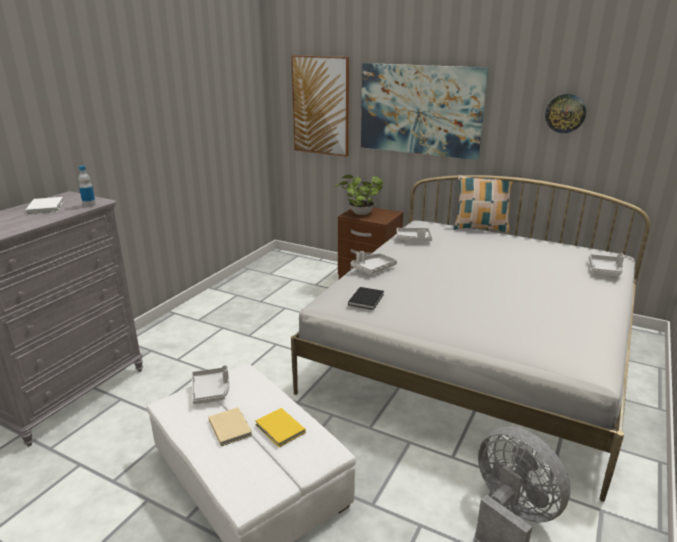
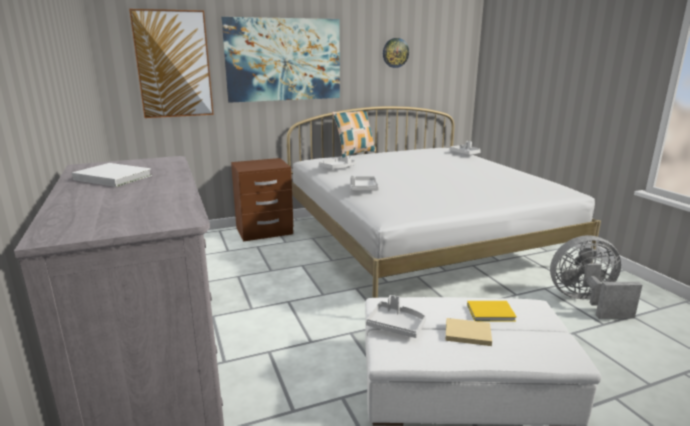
camera: 50 degrees left, 5 degrees down
bottle [78,166,96,207] -> none
potted plant [335,175,383,215] -> none
black book [348,287,384,310] -> none

